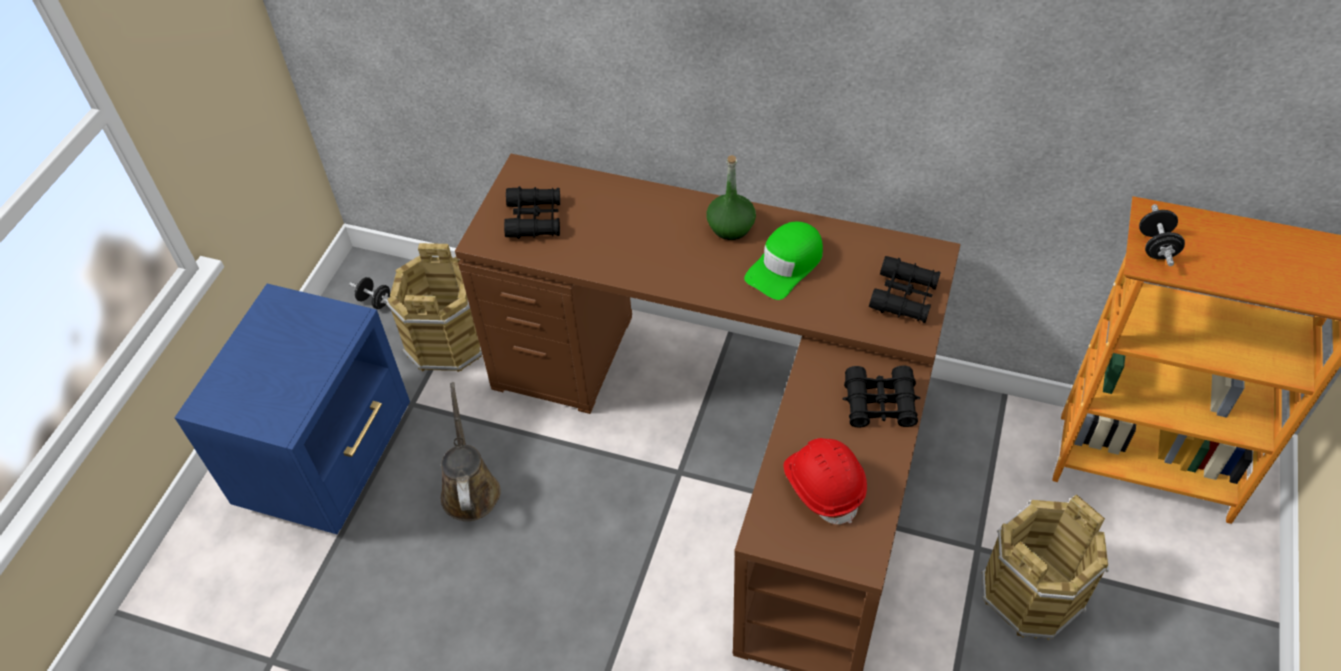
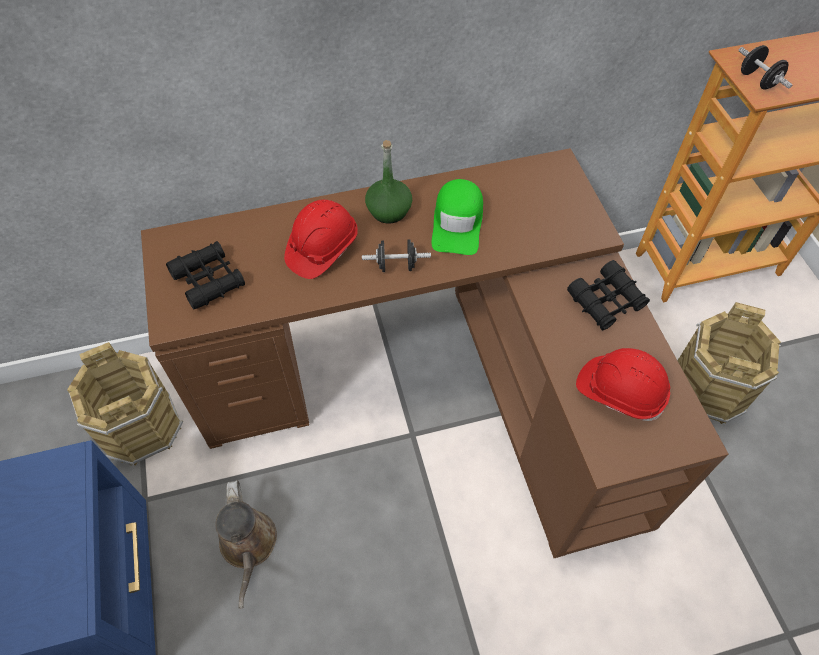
camera: 35 degrees left, 5 degrees up
black dumbbell [349,277,390,309] -> black dumbbell moved to [362,239,431,272]
brown watering can [441,382,501,521] -> brown watering can turned 150 degrees counterclockwise [216,480,277,609]
black binoculars [869,256,941,323] -> none
none -> red hard hat [284,200,358,279]

